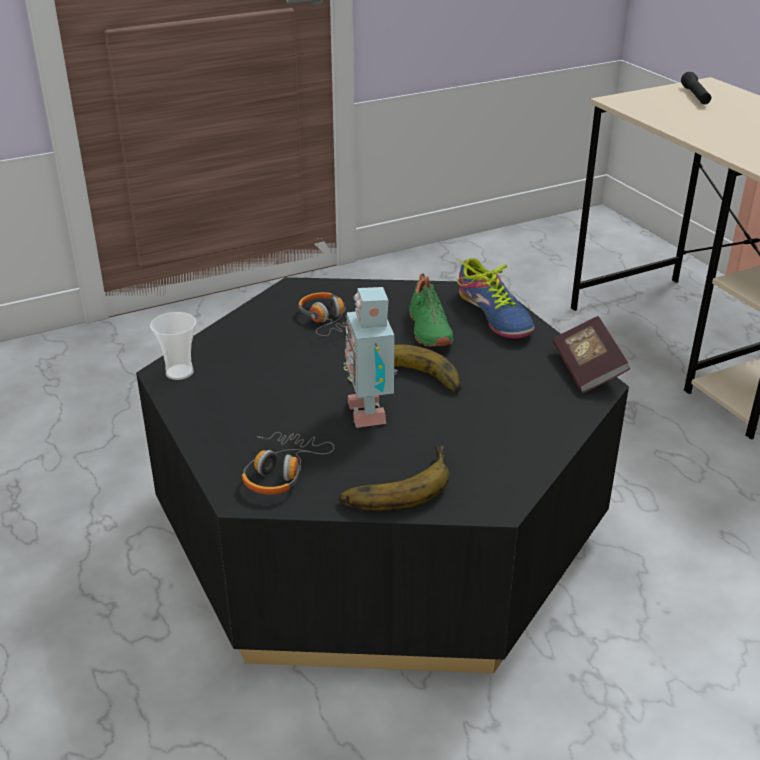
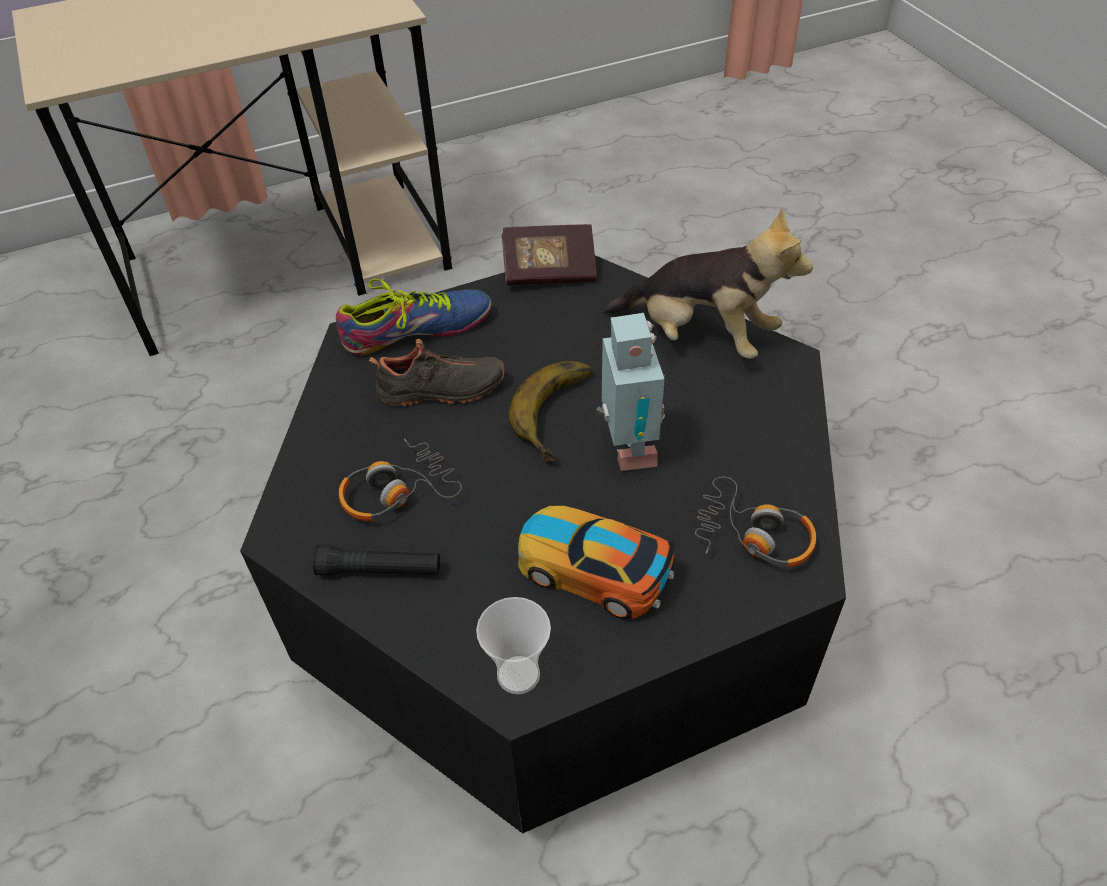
camera: 85 degrees left, 15 degrees up
banana [339,446,450,511] -> none
toy robot [343,287,398,428] -> toy robot turned 90 degrees counterclockwise [596,313,665,471]
green shoe [409,274,453,346] -> black shoe [369,339,505,406]
black flashlight [681,72,711,104] -> black flashlight moved to [312,545,440,576]
none -> toy car [518,506,675,619]
none -> plush toy [603,207,813,359]

